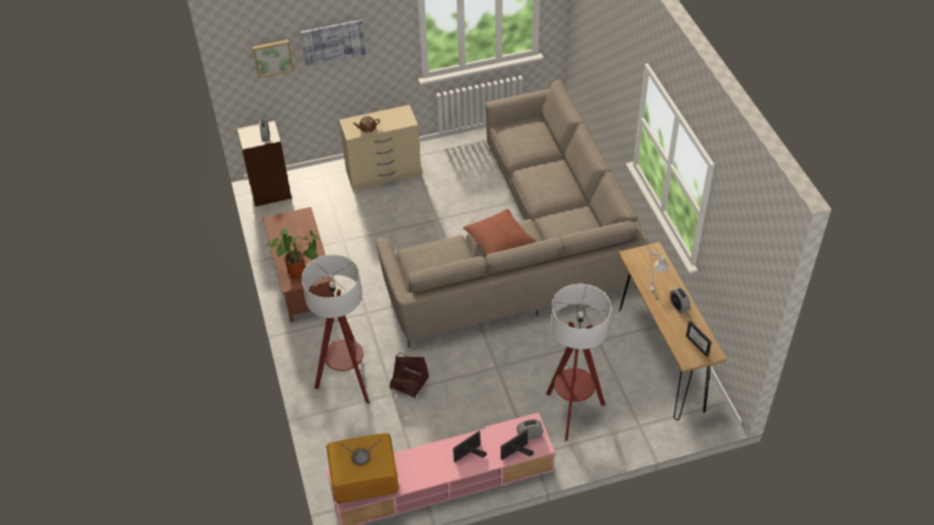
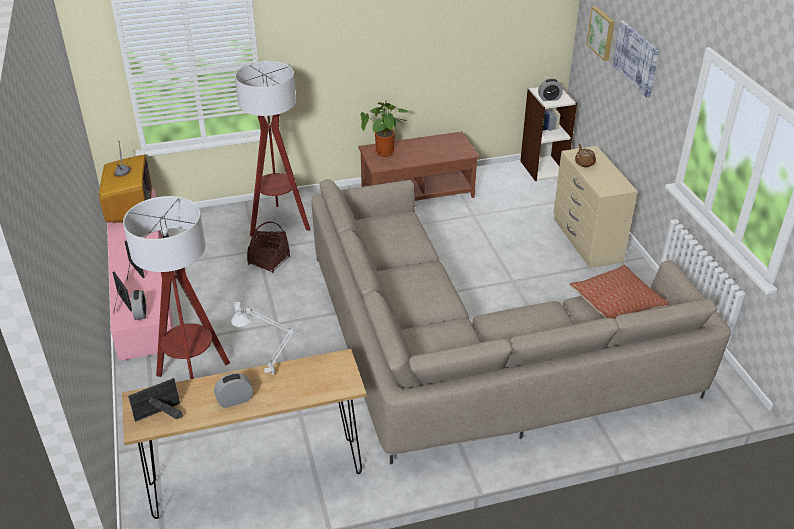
camera: 90 degrees right, 10 degrees down
pillow [463,209,536,256] -> pillow moved to [569,265,669,319]

